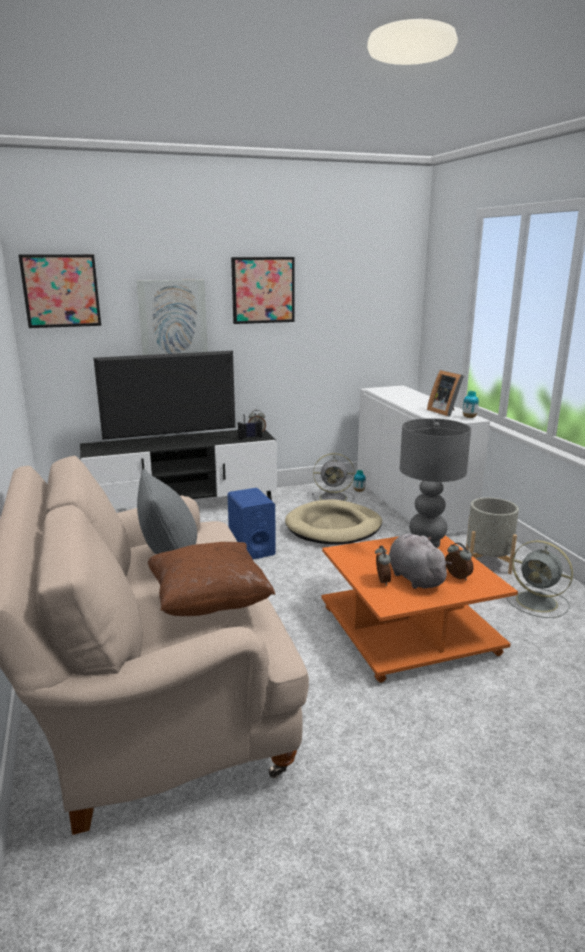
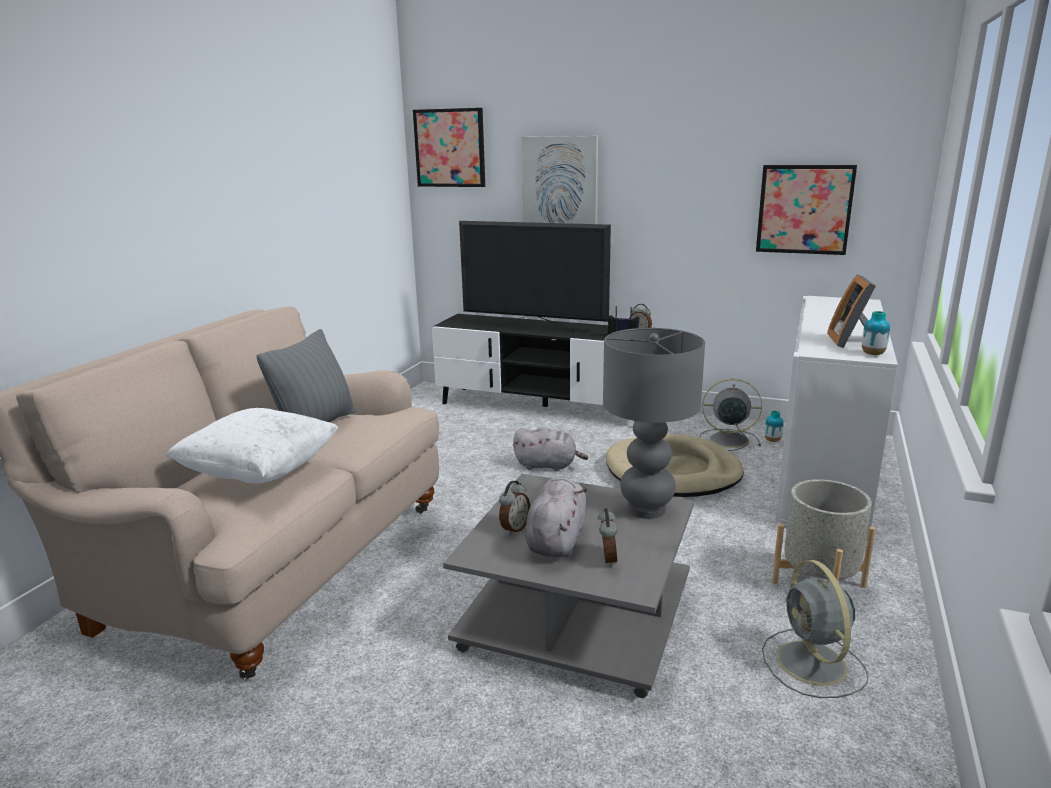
camera: 40 degrees right, 0 degrees up
brown pillow [148,542,275,616] -> white pillow [166,408,339,484]
blue speaker [228,488,276,559] -> grey plush toy [513,427,588,471]
picture [231,257,295,324] -> picture moved to [756,165,857,255]
grey fan [312,453,355,502] -> grey fan turned 150 degrees clockwise [699,378,762,451]
orange coffee table [321,535,518,683] -> grey coffee table [443,474,694,698]

